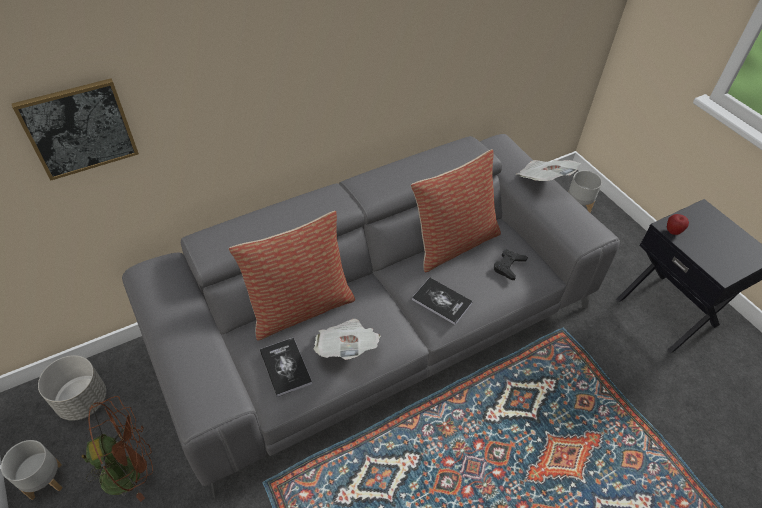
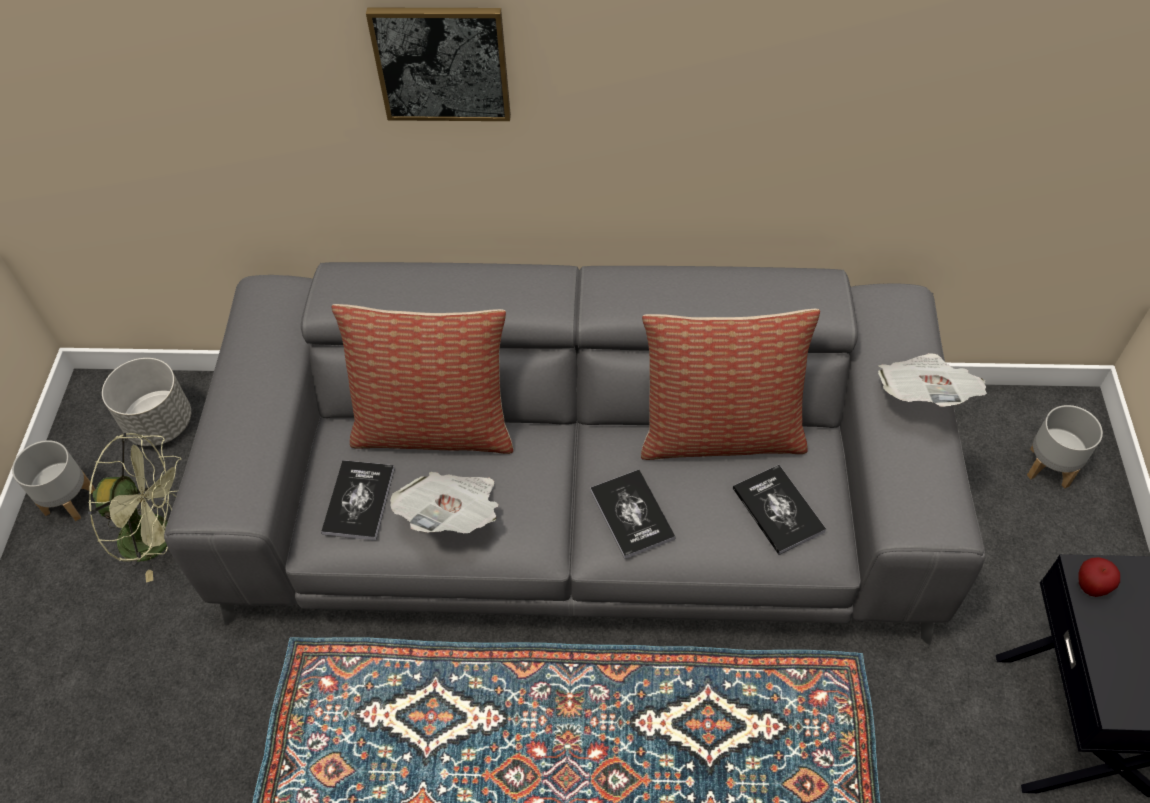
camera: 35 degrees right, 5 degrees up
picture [12,78,139,181] -> picture moved to [366,8,511,121]
brown fan [81,396,153,502] -> green fan [88,433,181,582]
black game controller [494,249,528,280] -> book [733,465,826,555]

